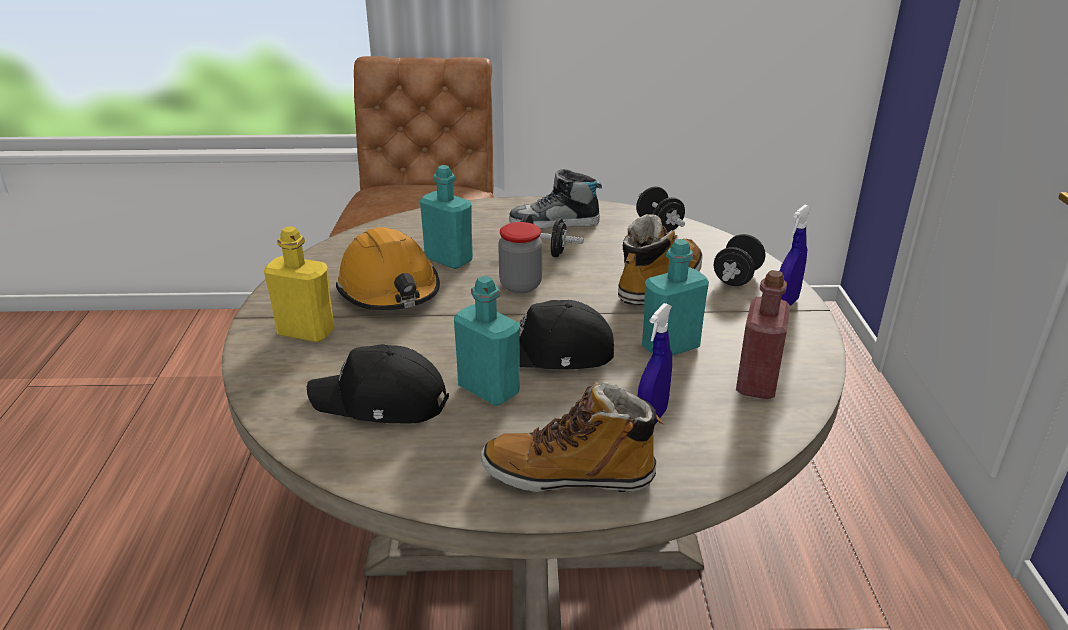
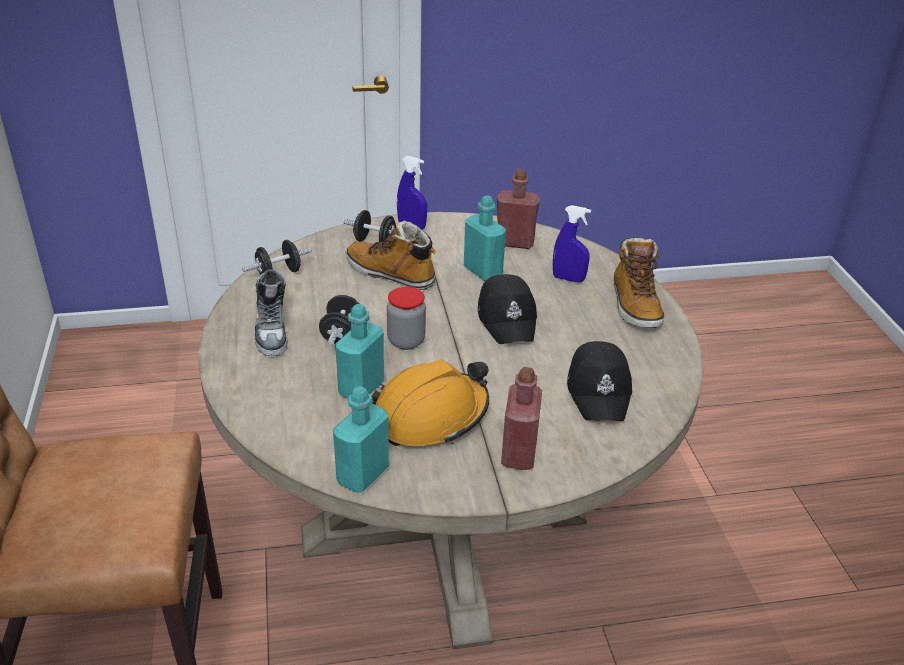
camera: 100 degrees left, 5 degrees up
yellow bottle [264,226,334,342] -> red bottle [501,367,542,470]
turquoise bottle [454,276,520,406] -> turquoise bottle moved to [333,386,389,493]

